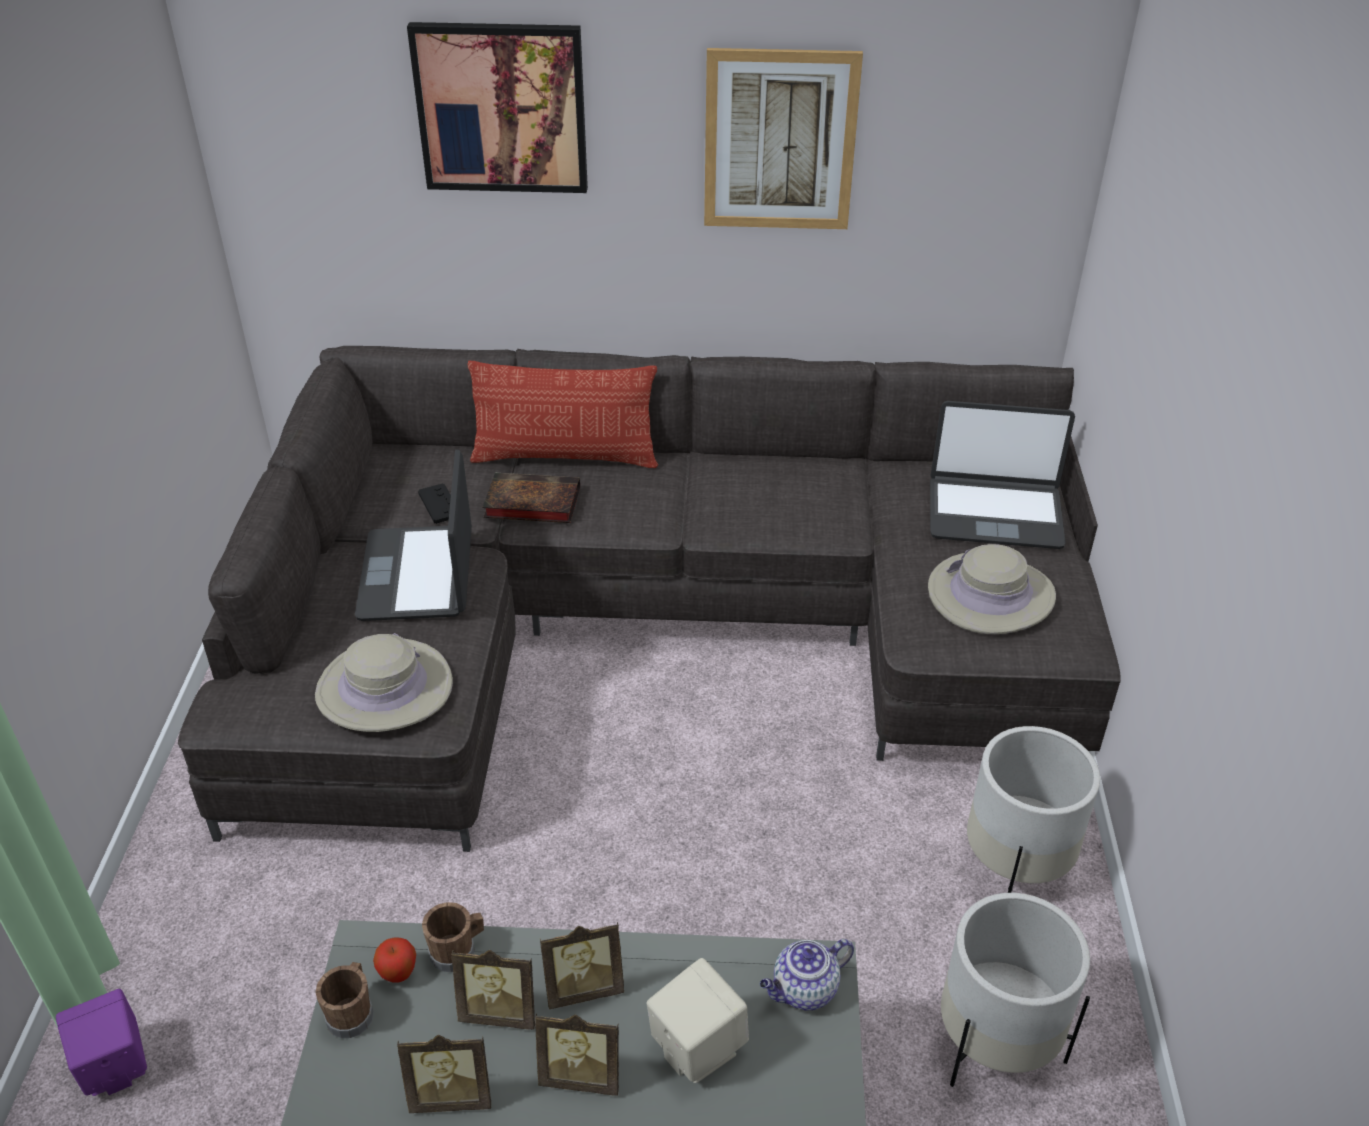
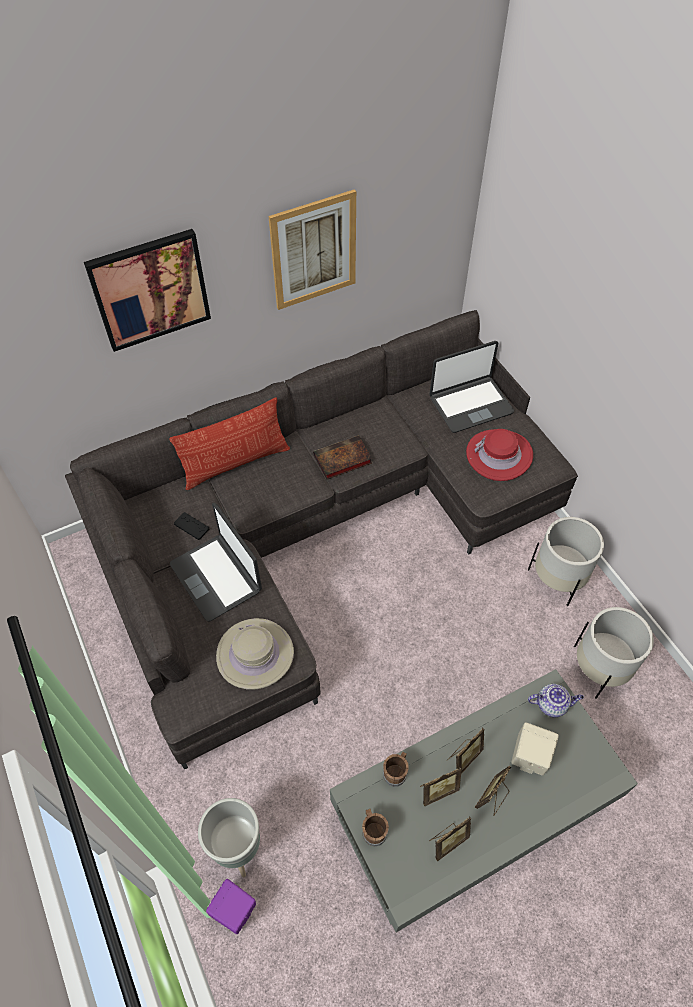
camera: 30 degrees left, 15 degrees up
apple [373,938,416,983] -> none
book [482,473,580,523] -> book moved to [313,435,372,480]
picture frame [535,1013,619,1096] -> picture frame turned 150 degrees clockwise [475,766,512,816]
teapot [760,939,854,1010] -> teapot turned 120 degrees counterclockwise [528,684,584,717]
beige hat [928,544,1056,634] -> red hat [466,429,533,481]
none -> grey planter [198,798,260,877]

